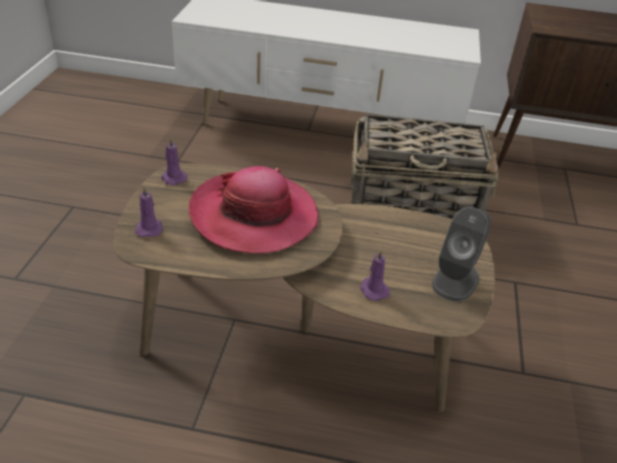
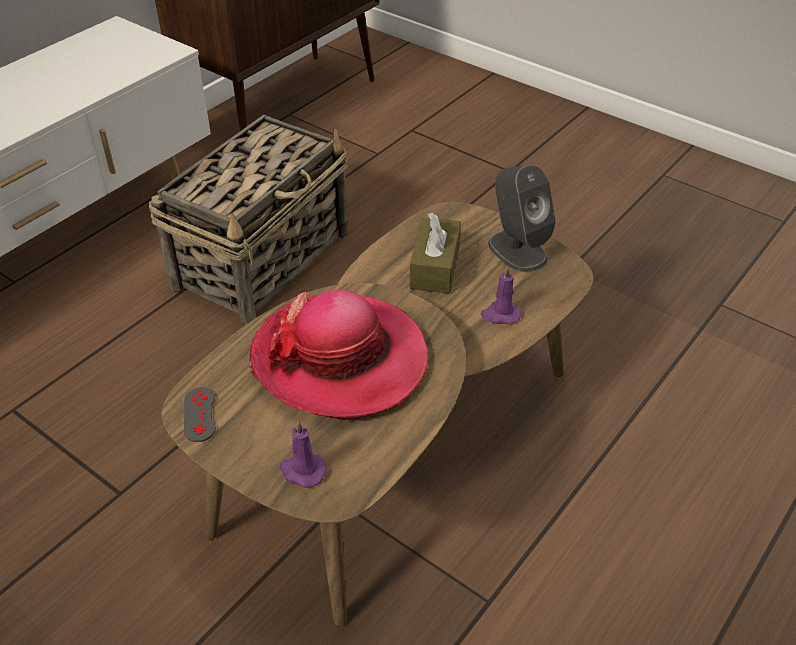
camera: 60 degrees left, 5 degrees up
purple candle [161,137,188,185] -> grey game controller [184,387,216,442]
none -> brown tissue box [410,213,461,293]

